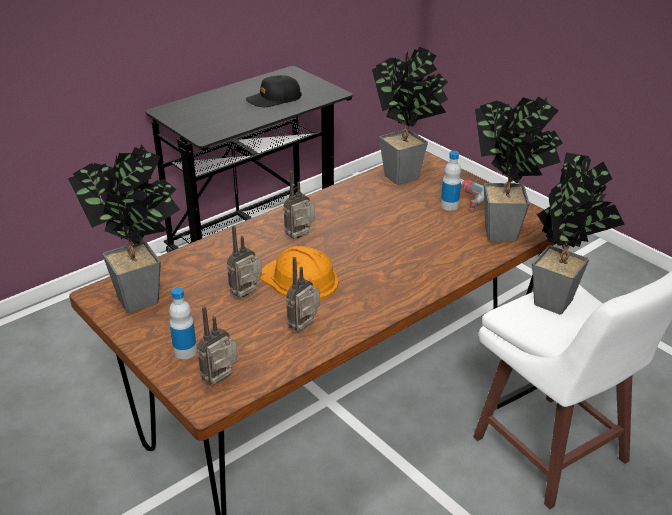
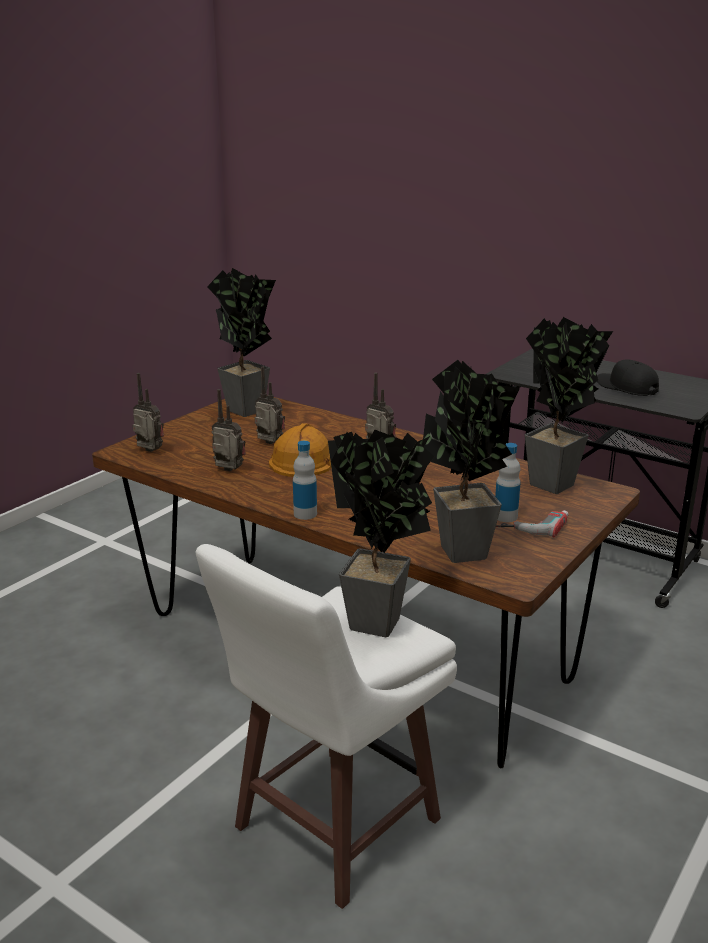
camera: 75 degrees right, 10 degrees down
bottle [169,287,197,359] -> bottle moved to [293,441,317,520]

